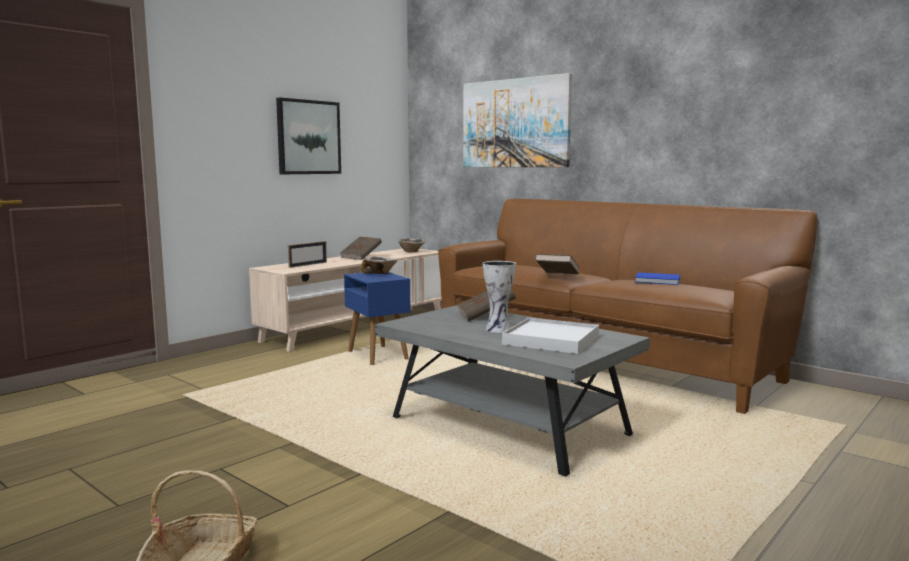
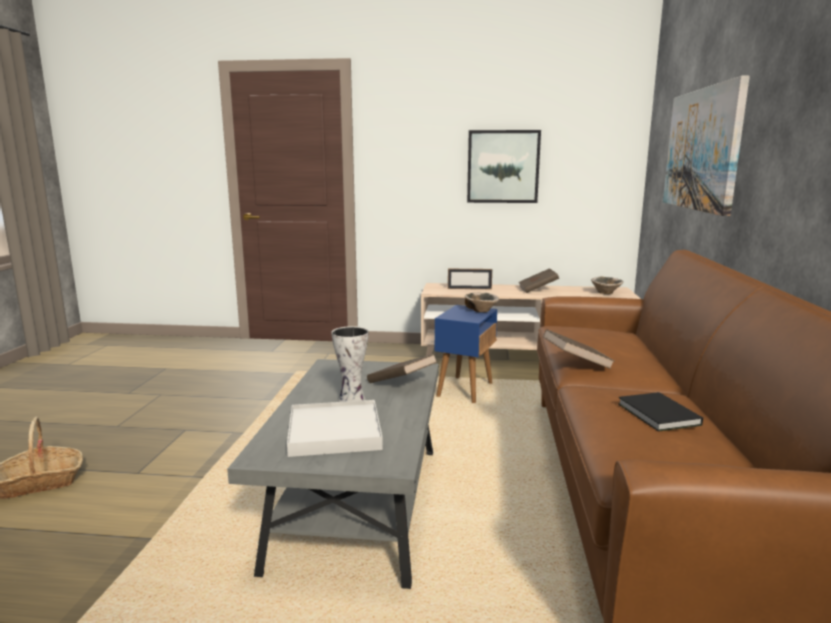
camera: 55 degrees right, 5 degrees up
blue book [635,272,680,285] -> black book [618,392,703,432]

